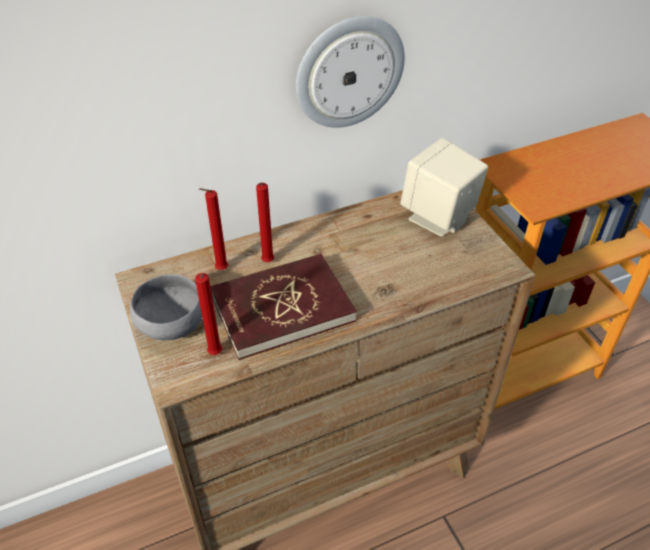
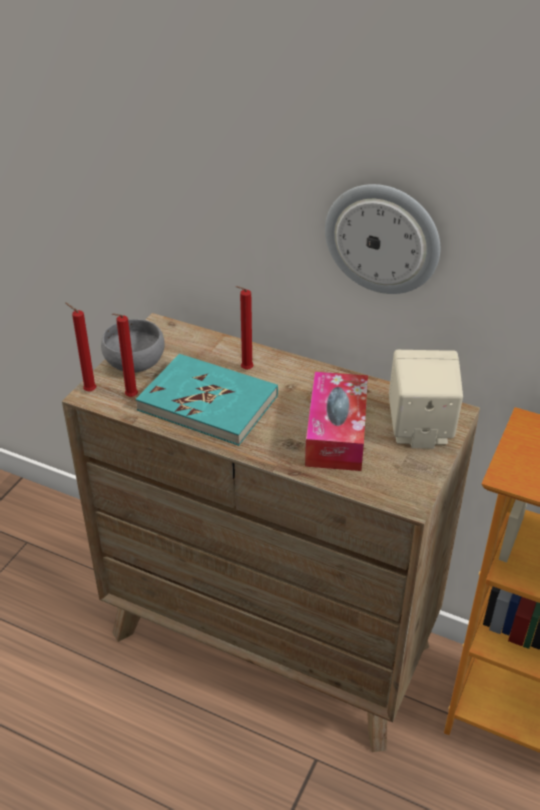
camera: 50 degrees right, 5 degrees down
red candle [199,188,228,270] -> red candle moved to [65,302,96,392]
red book [210,254,357,360] -> turquoise book [136,354,278,446]
none -> tissue box [305,372,368,471]

